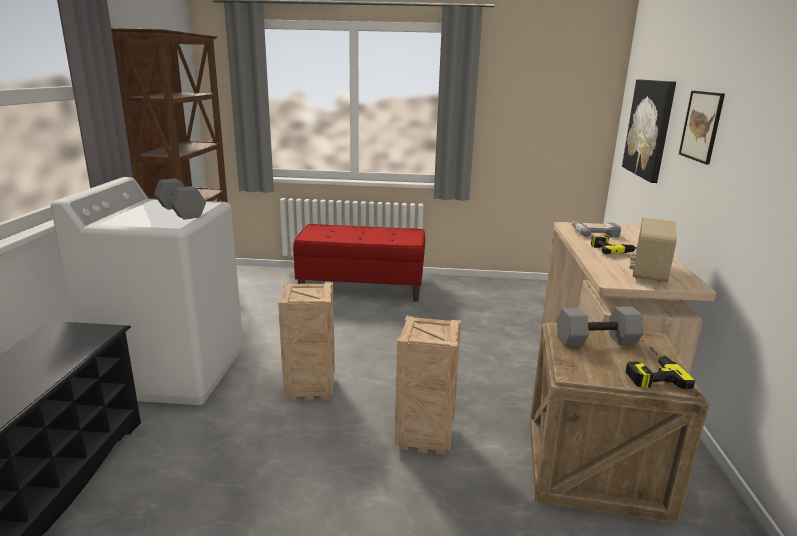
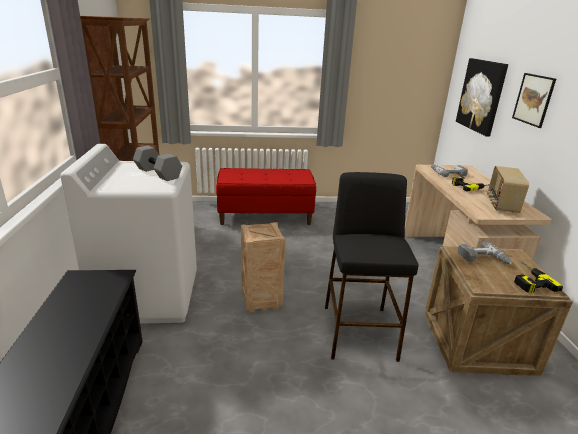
camera: 10 degrees left, 5 degrees up
crate [394,316,461,455] -> black stool [325,172,419,362]
grey dumbbell [557,307,644,347] -> power drill [457,241,512,264]

